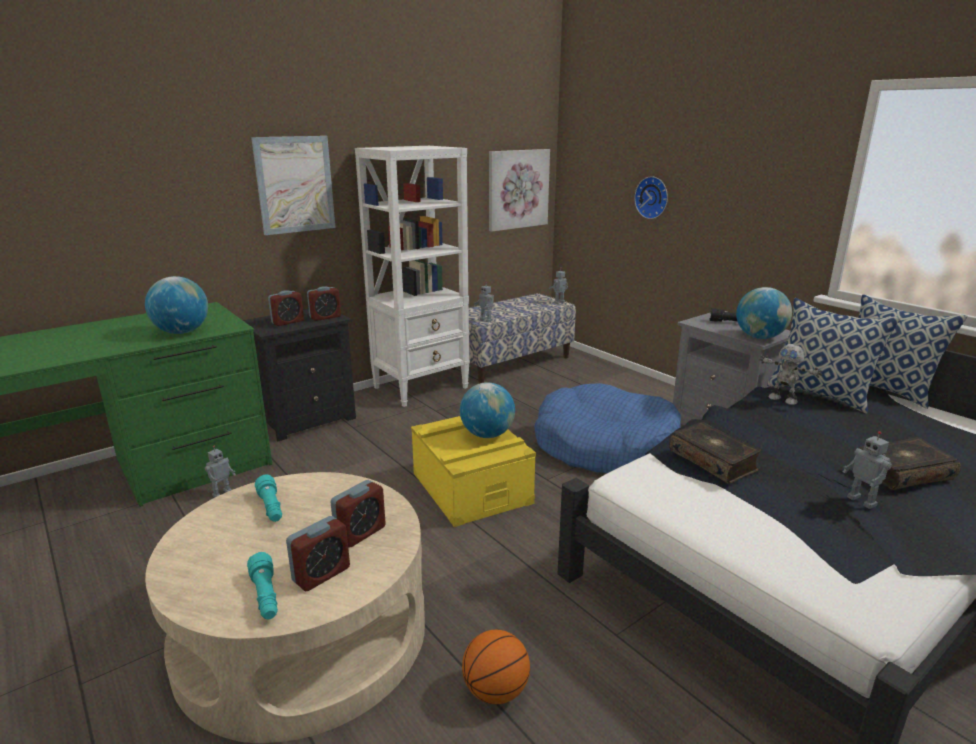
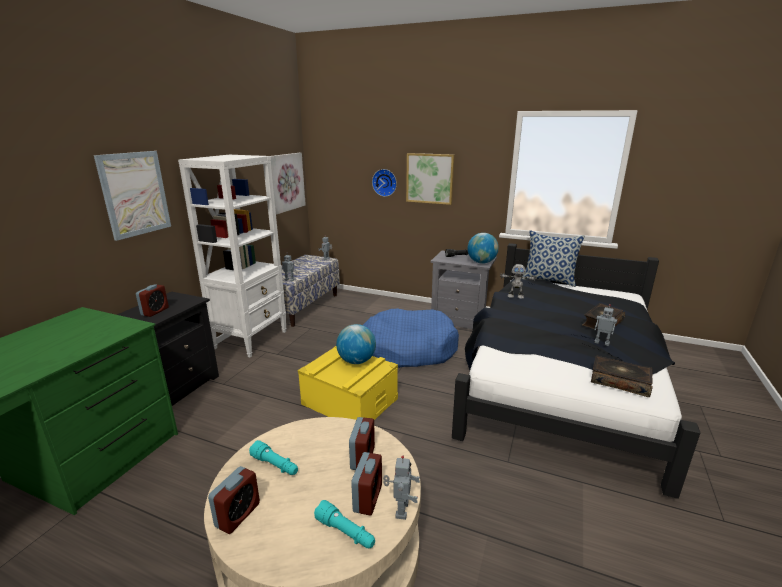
camera: 30 degrees left, 0 degrees up
globe [145,276,208,334] -> none
toy robot [205,446,236,498] -> toy robot moved to [383,456,420,520]
alarm clock [307,286,341,321] -> alarm clock moved to [208,466,260,534]
basketball [462,630,530,704] -> none
book [669,422,761,484] -> book moved to [591,356,653,397]
pillow [767,298,901,414] -> none
none -> picture [406,153,454,205]

